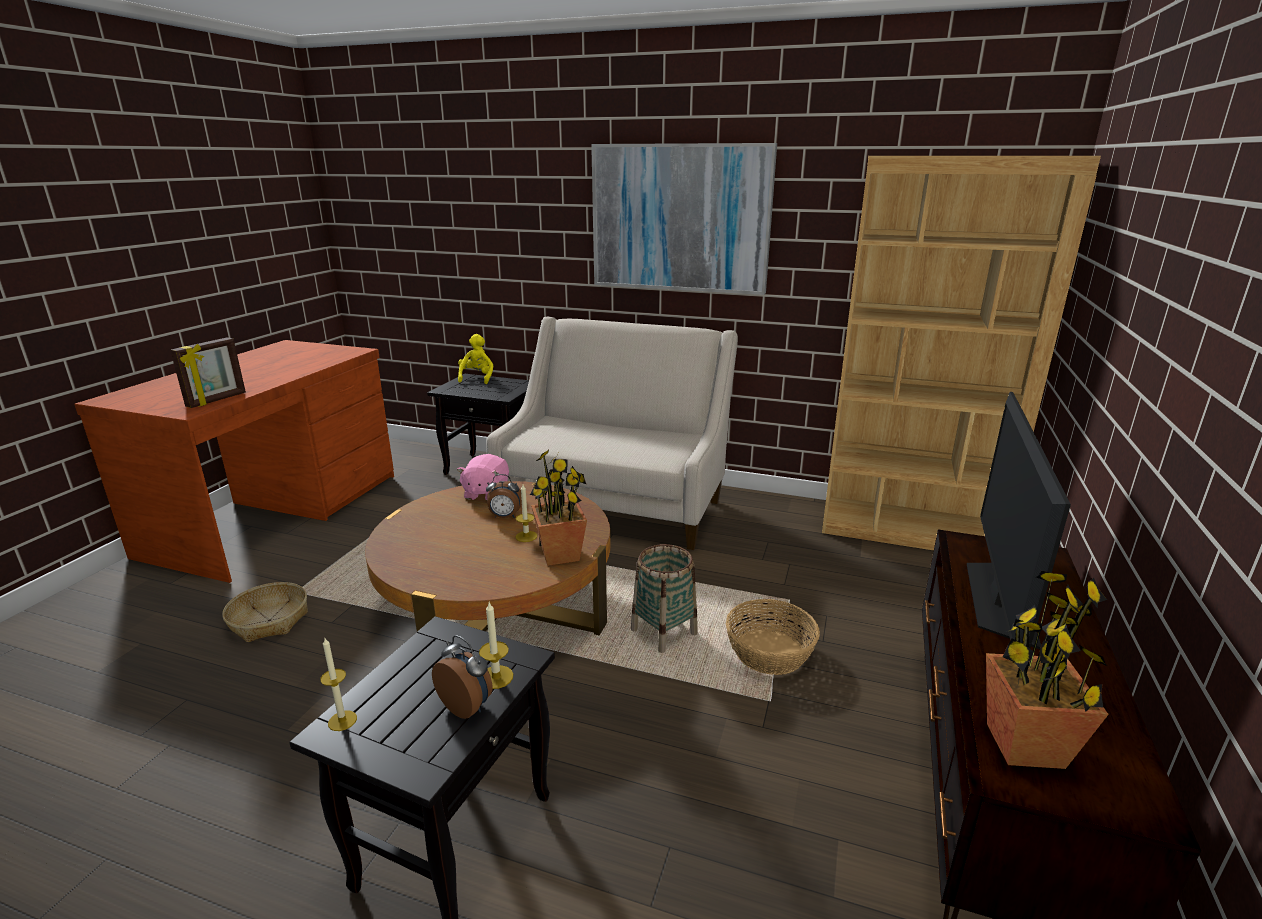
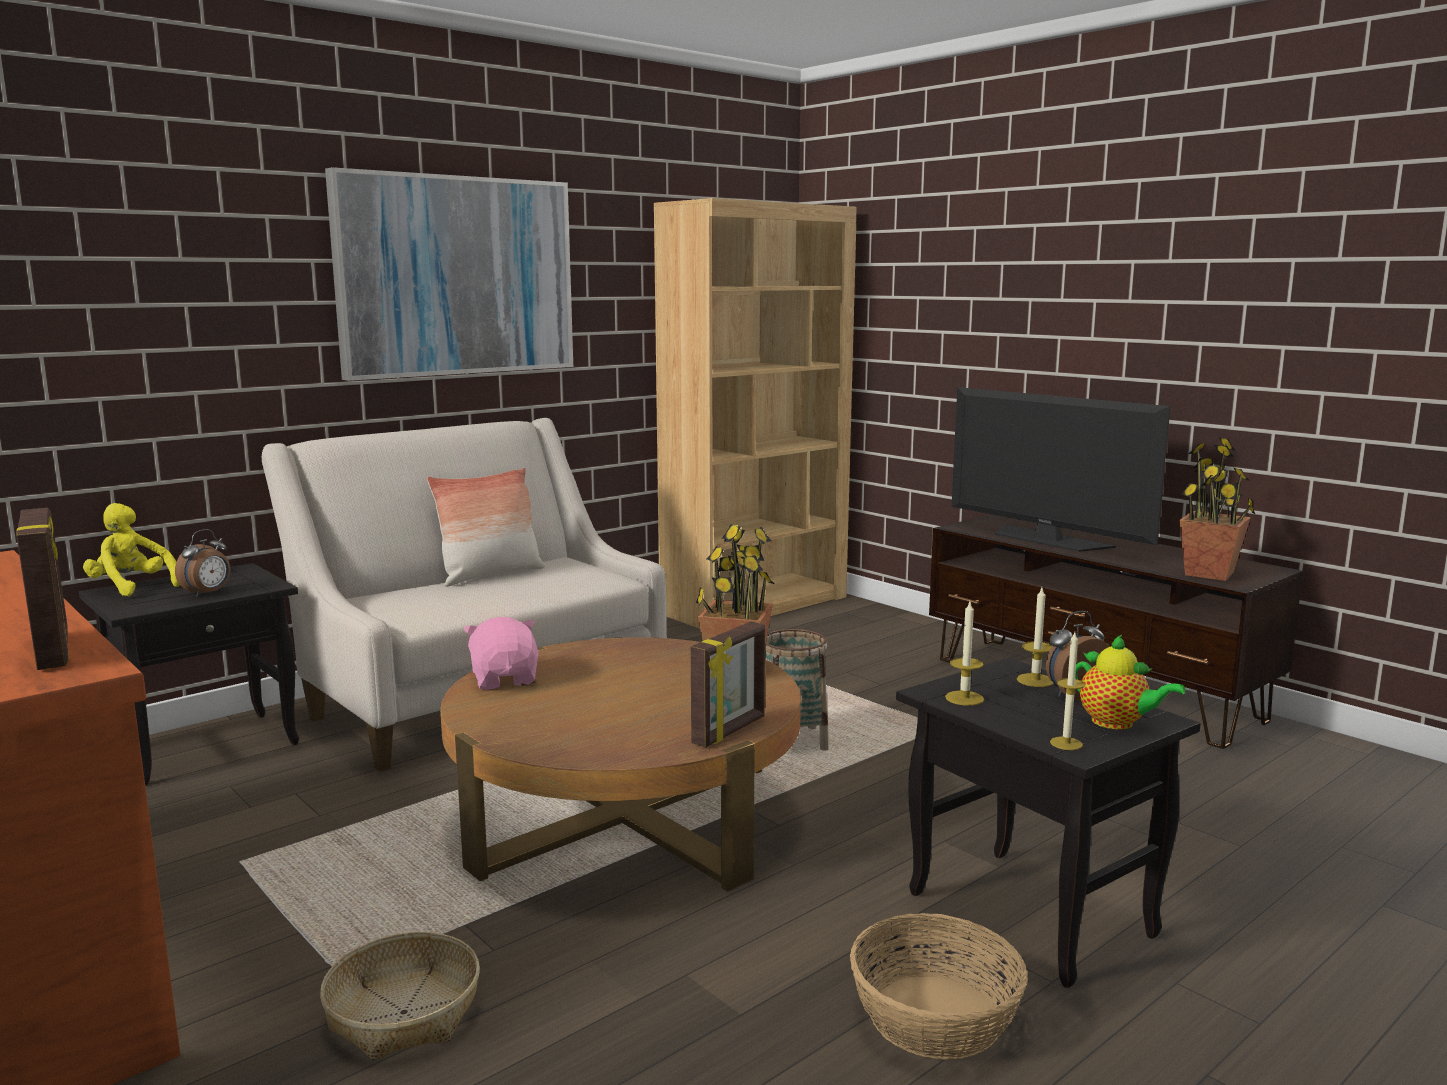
camera: 60 degrees left, 10 degrees down
pink plush toy [457,454,509,501] -> pink plush toy turned 150 degrees counterclockwise [464,617,538,690]
alarm clock [486,474,522,518] -> alarm clock moved to [175,529,230,597]
candle [516,485,537,542] -> candle moved to [945,602,984,706]
basket [726,599,820,675] -> basket moved to [850,913,1028,1060]
none -> pillow [427,468,545,587]
none -> picture frame [691,622,765,747]
none -> teapot [1075,635,1186,730]

